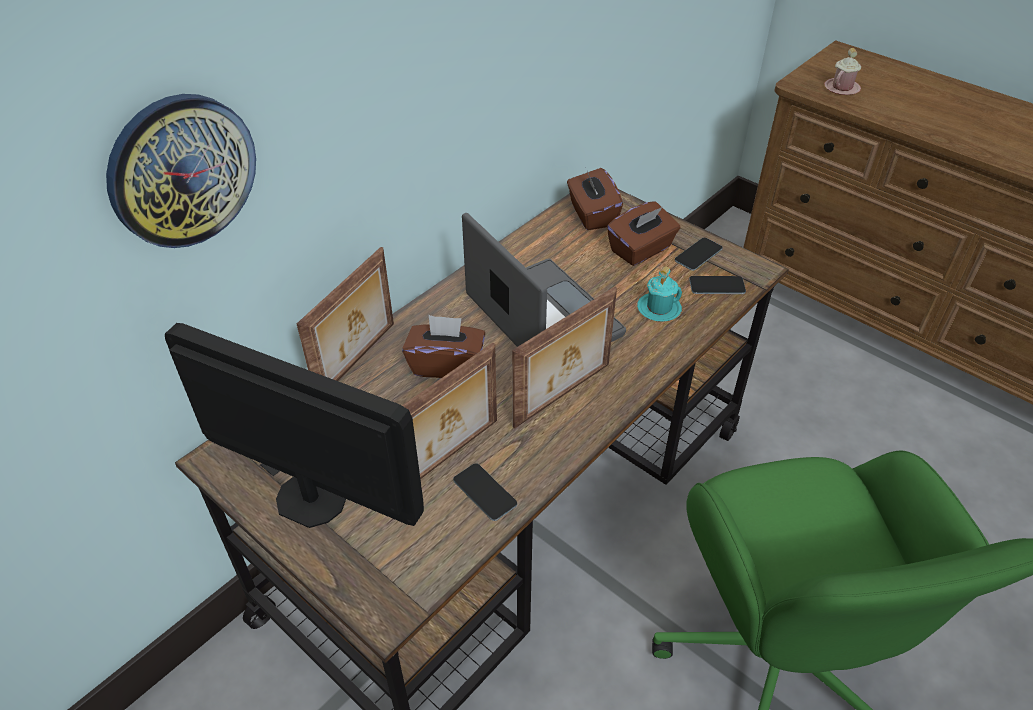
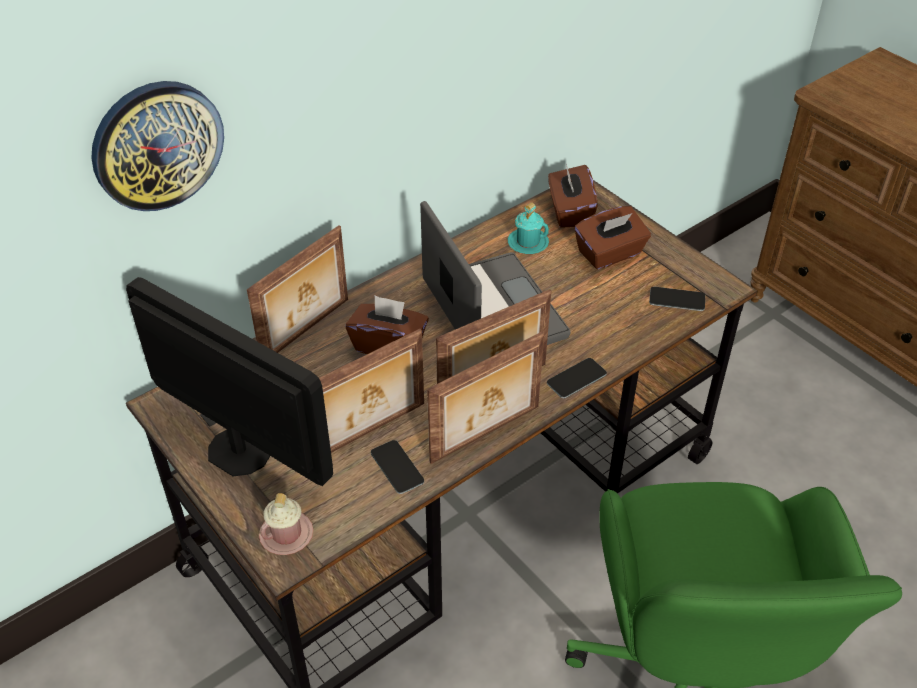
camera: 10 degrees right, 0 degrees up
turquoise mug [637,266,682,322] -> turquoise mug moved to [508,202,549,254]
phone [675,238,722,271] -> phone moved to [547,358,607,398]
pink mug [824,48,861,95] -> pink mug moved to [259,493,313,555]
none -> picture frame [427,331,544,464]

